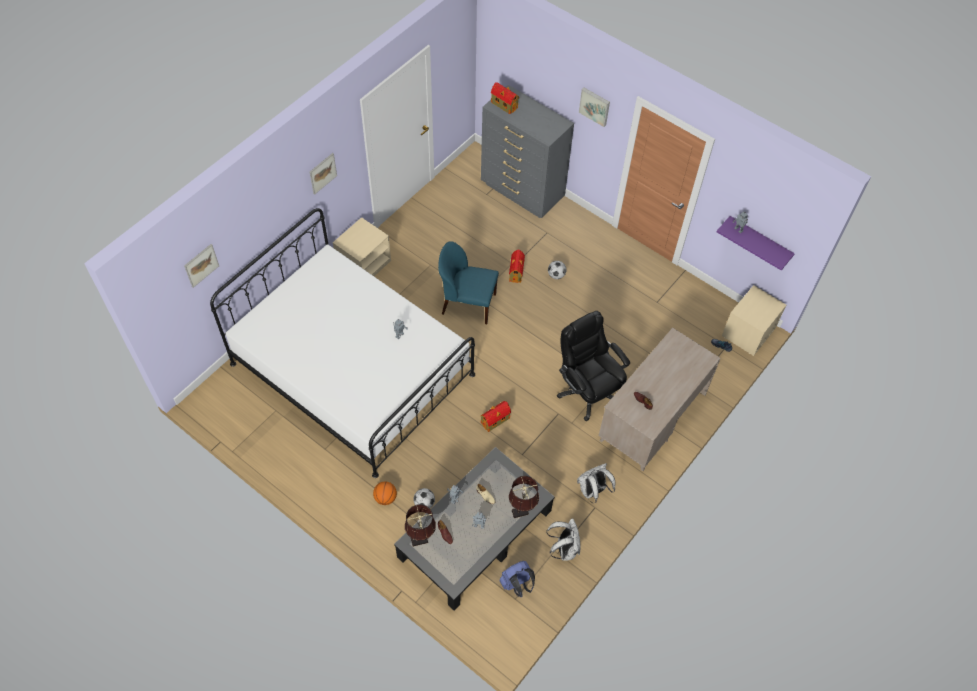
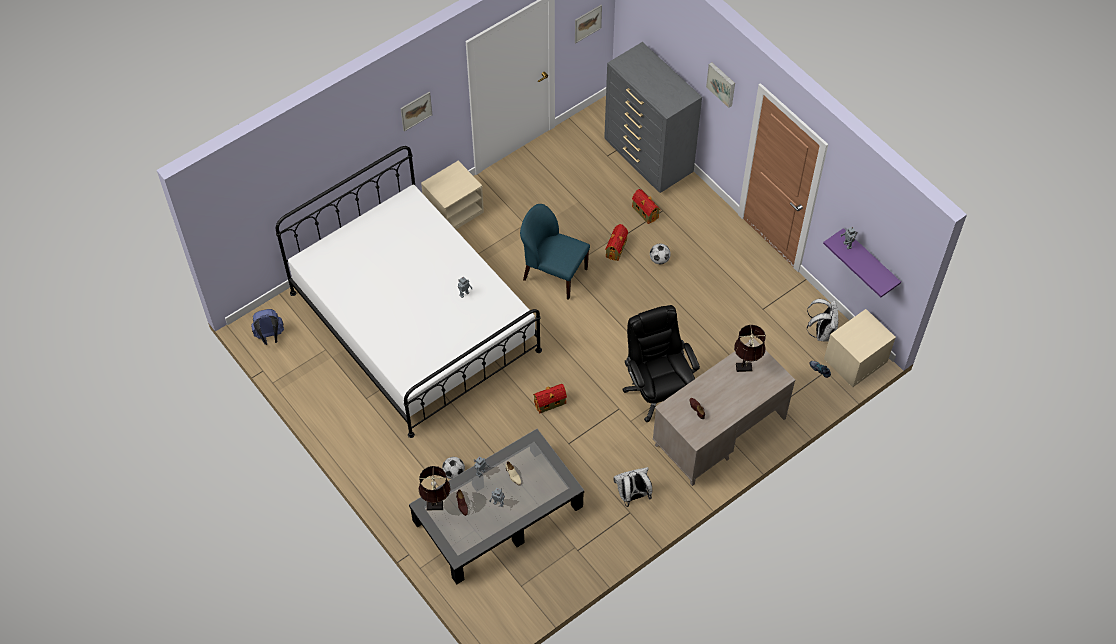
camera: 15 degrees right, 0 degrees up
picture [184,244,219,288] -> picture moved to [575,5,602,43]
basketball [373,481,397,505] -> none
toy house [491,82,519,114] -> toy house moved to [632,189,660,224]
blue backpack [499,561,535,597] -> blue backpack moved to [251,309,284,345]
brown table lamp [509,476,539,518] -> brown table lamp moved to [734,325,766,372]
white backpack [546,518,581,561] -> white backpack moved to [807,299,838,342]

